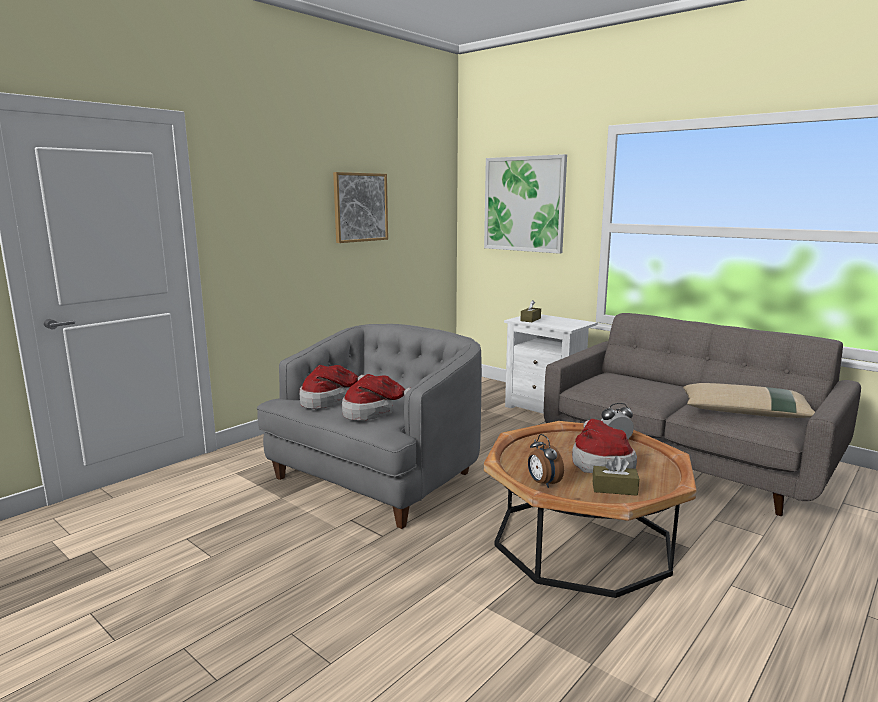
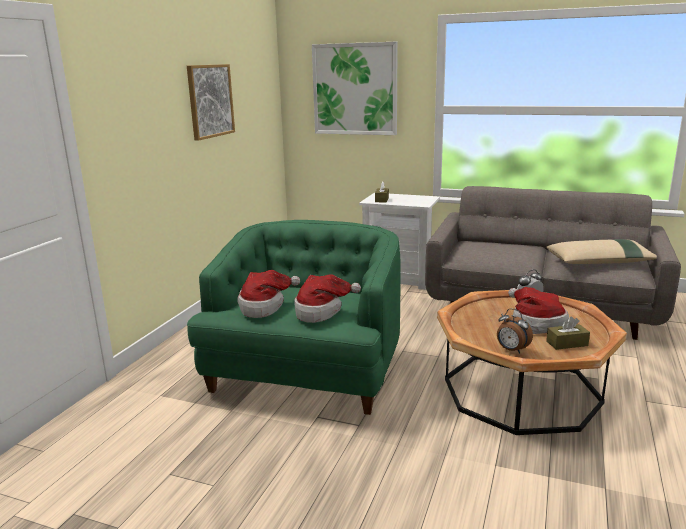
camera: 20 degrees left, 5 degrees up
grey armchair [257,324,482,529] -> green armchair [187,220,401,415]

